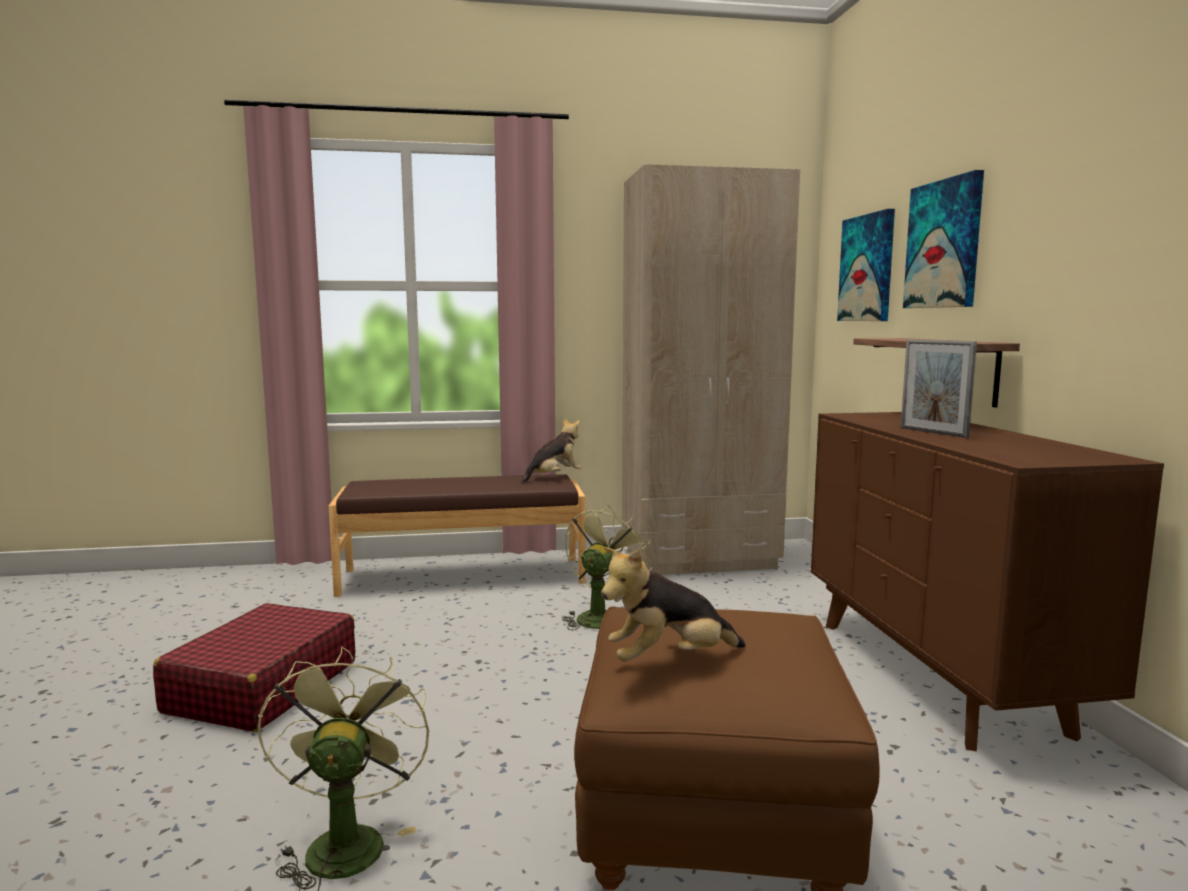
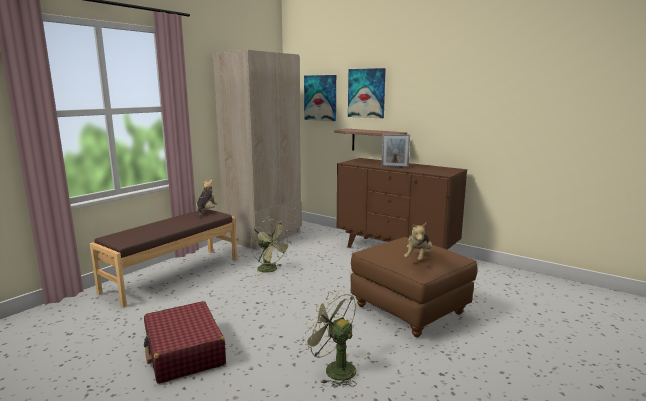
camera: 45 degrees left, 5 degrees up
green fan [562,505,653,630] -> green fan turned 150 degrees clockwise [251,219,292,276]

